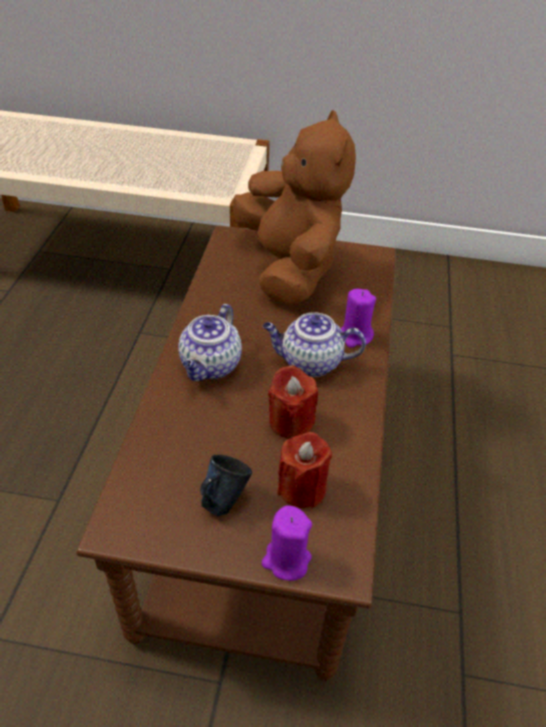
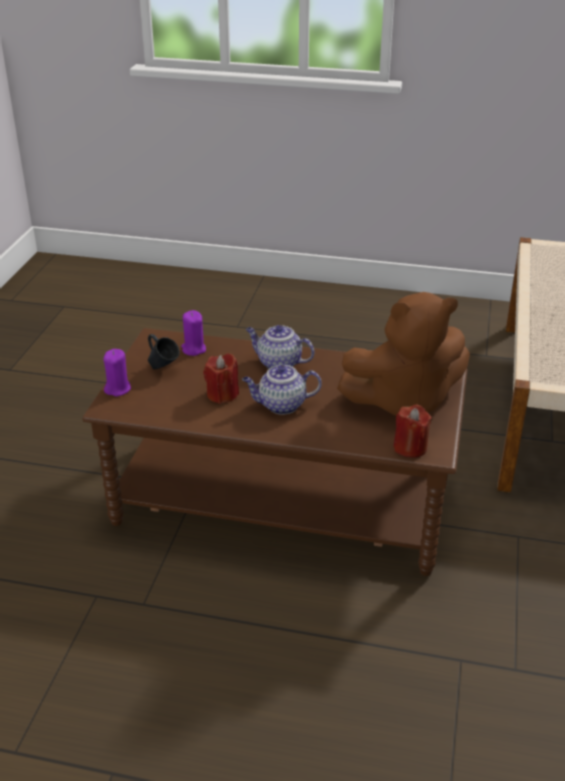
camera: 95 degrees right, 10 degrees down
teapot [263,312,366,377] -> teapot turned 105 degrees counterclockwise [242,365,322,415]
red candle [277,432,332,508] -> red candle moved to [394,404,432,458]
purple candle [341,289,376,348] -> purple candle moved to [181,310,206,356]

